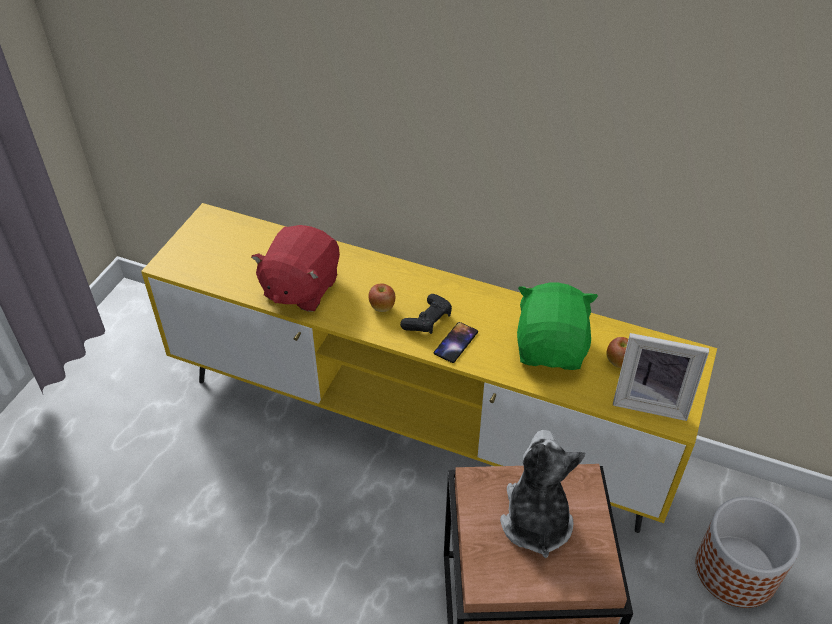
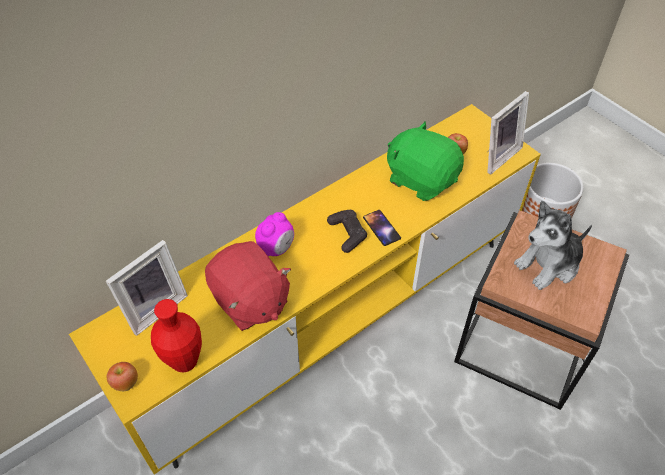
camera: 60 degrees left, 5 degrees up
apple [369,283,395,312] -> apple moved to [107,362,138,391]
plush toy [500,429,585,558] -> plush toy turned 60 degrees counterclockwise [514,201,592,290]
none -> picture frame [106,240,188,336]
none -> red vase [151,299,202,373]
none -> alarm clock [255,212,294,256]

